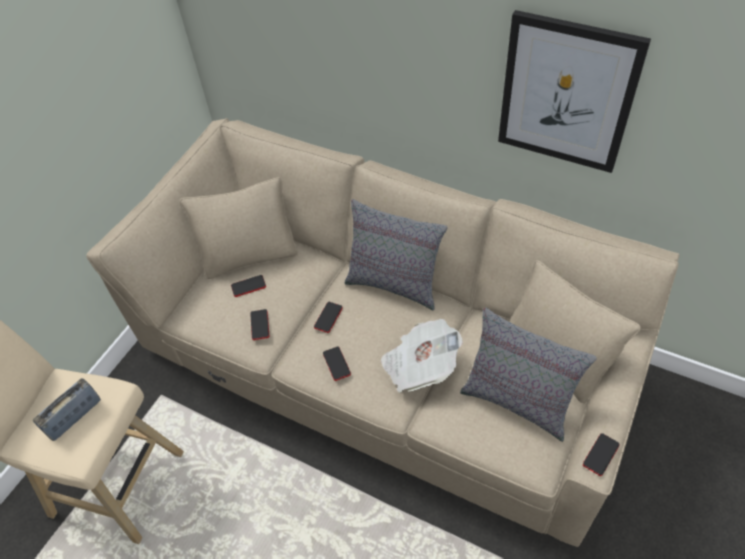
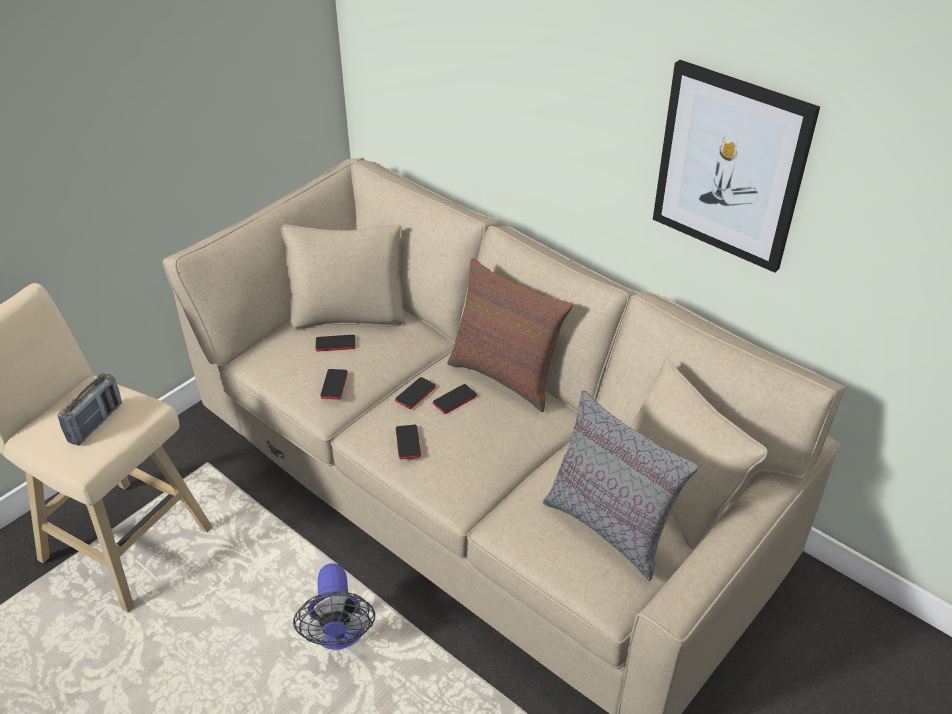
camera: 10 degrees right, 10 degrees down
radio [33,378,101,441] -> radio turned 150 degrees clockwise [57,373,122,446]
grey pillow [345,199,448,310] -> brown pillow [447,258,572,412]
newspaper [381,319,463,393] -> none
phone [583,433,620,476] -> phone moved to [433,384,477,414]
none -> fan [293,563,375,650]

